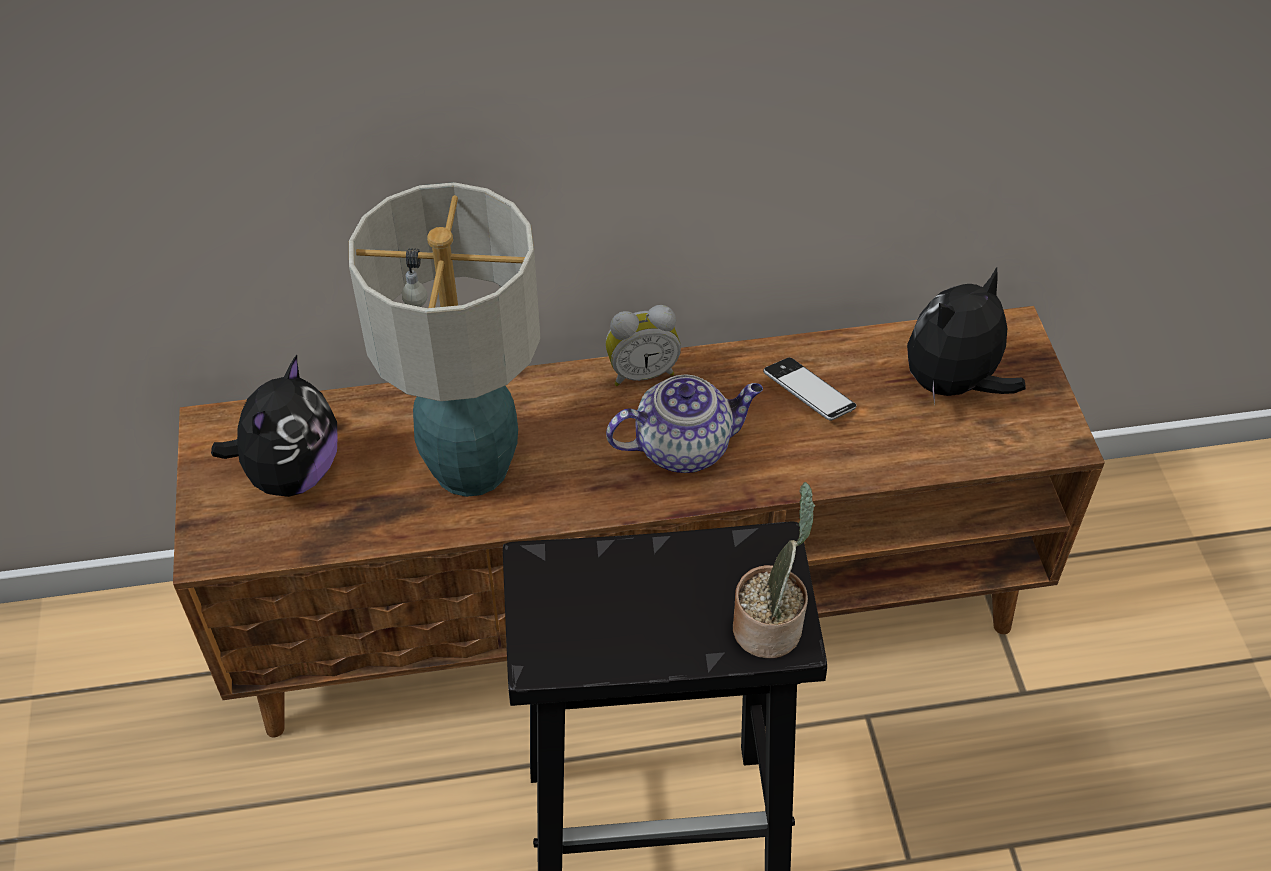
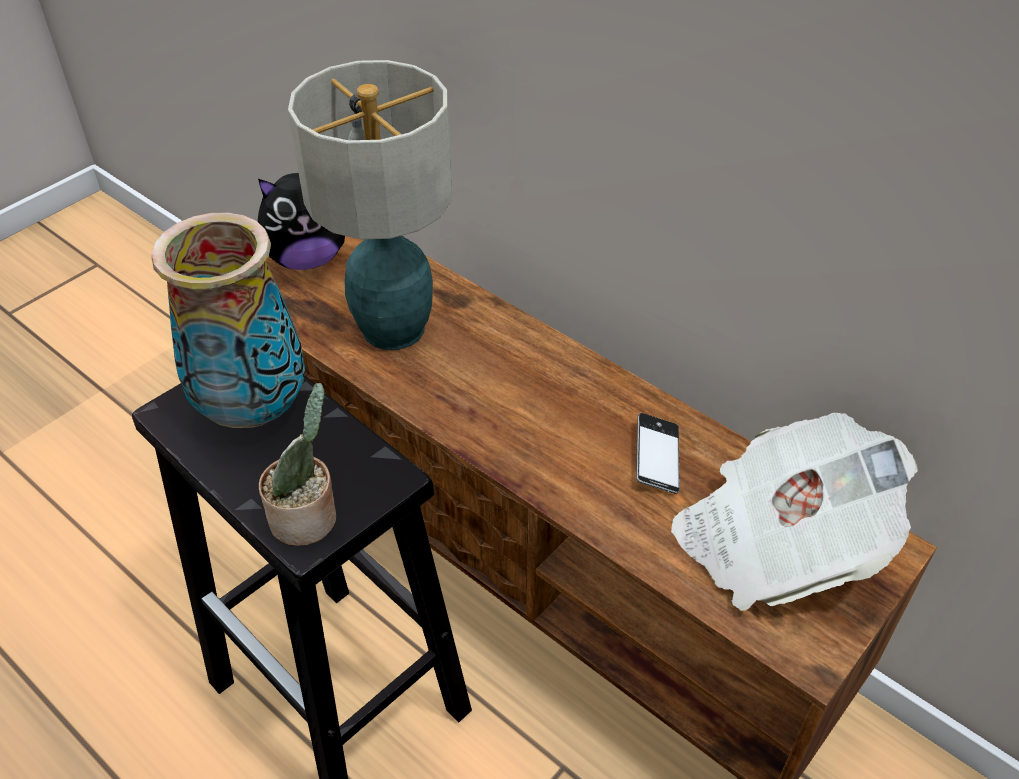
camera: 50 degrees right, 5 degrees down
alarm clock [606,305,681,386] -> none
teapot [606,375,763,473] -> none
plush toy [907,267,1026,405] -> newspaper [671,413,918,611]
none -> vase [152,212,305,428]

